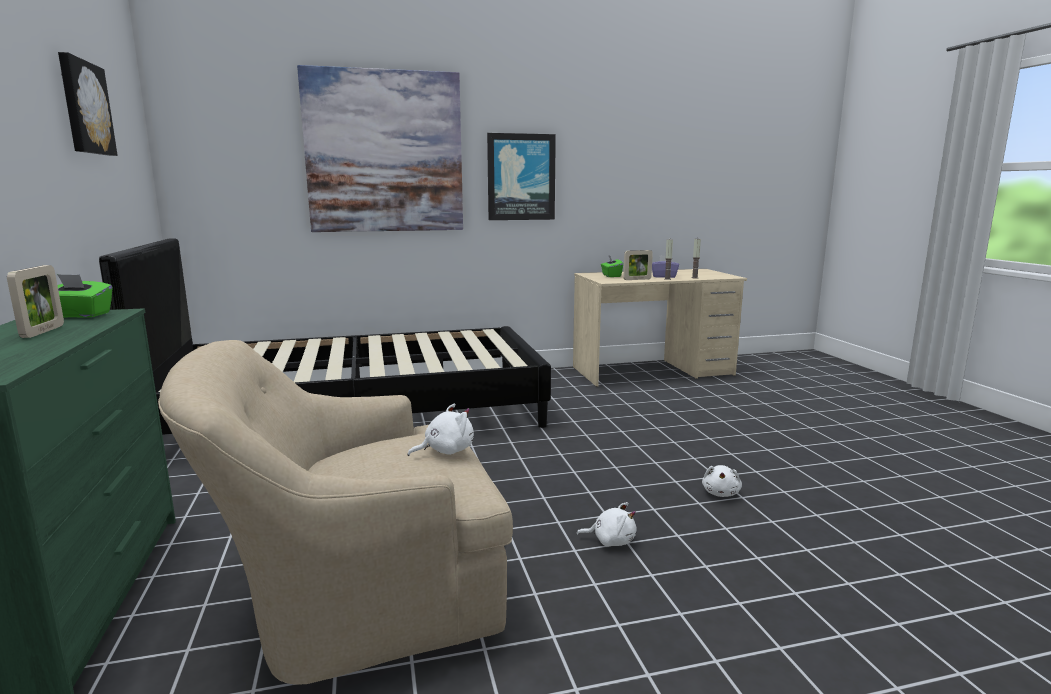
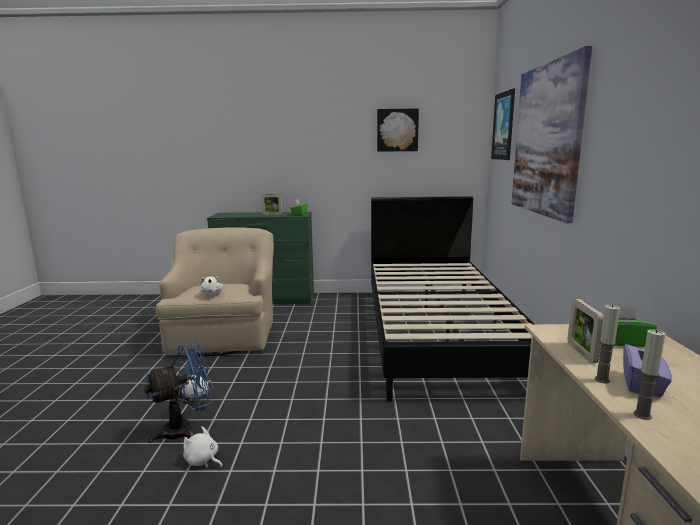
camera: 105 degrees right, 0 degrees up
picture [487,133,556,220] -> picture moved to [491,88,515,160]
none -> blue fan [144,342,213,443]

